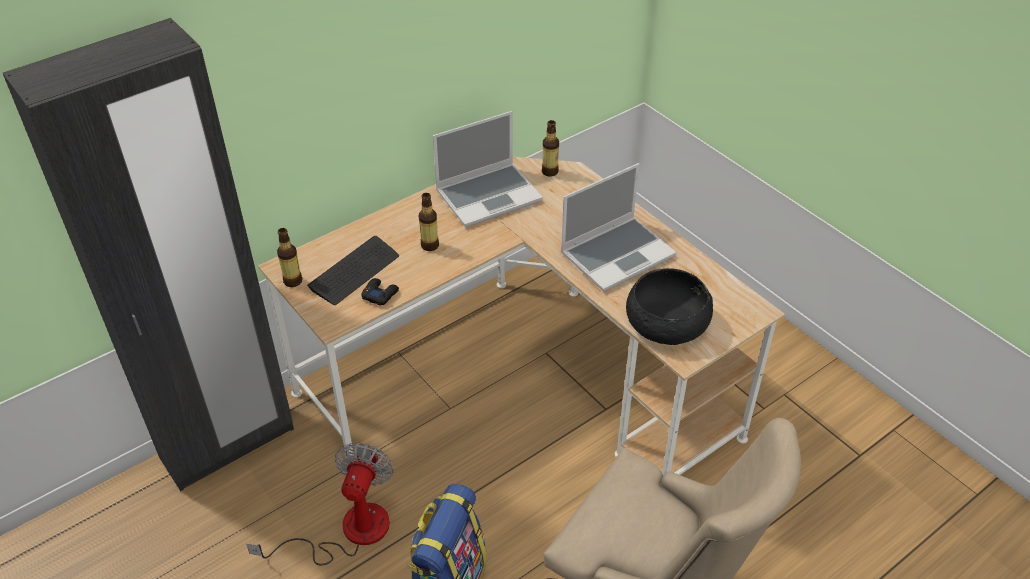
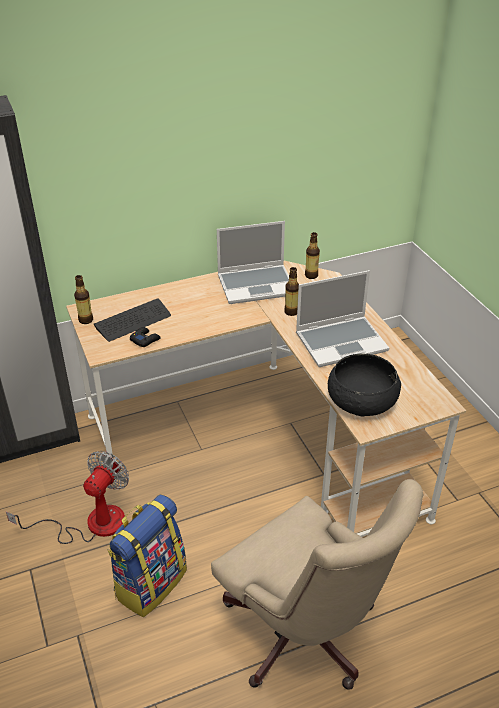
camera: 15 degrees right, 5 degrees down
bottle [418,193,439,251] -> bottle moved to [284,267,299,316]

